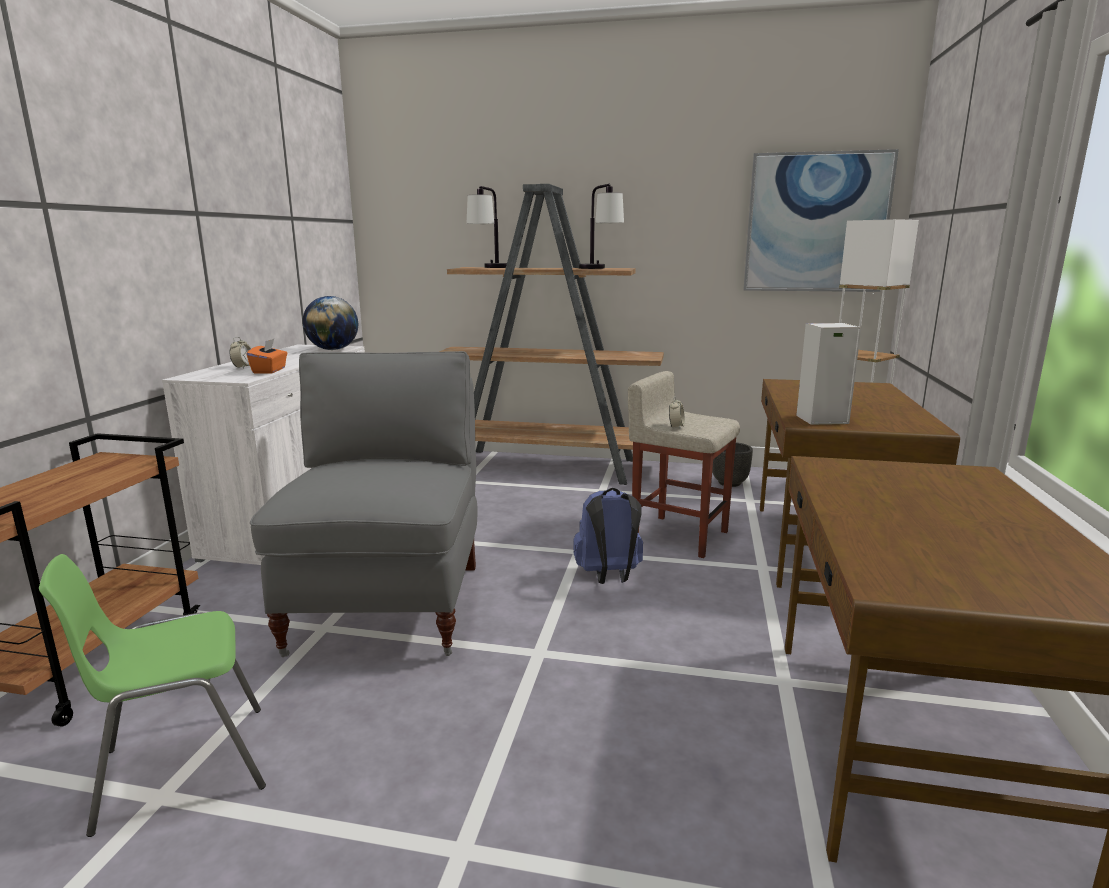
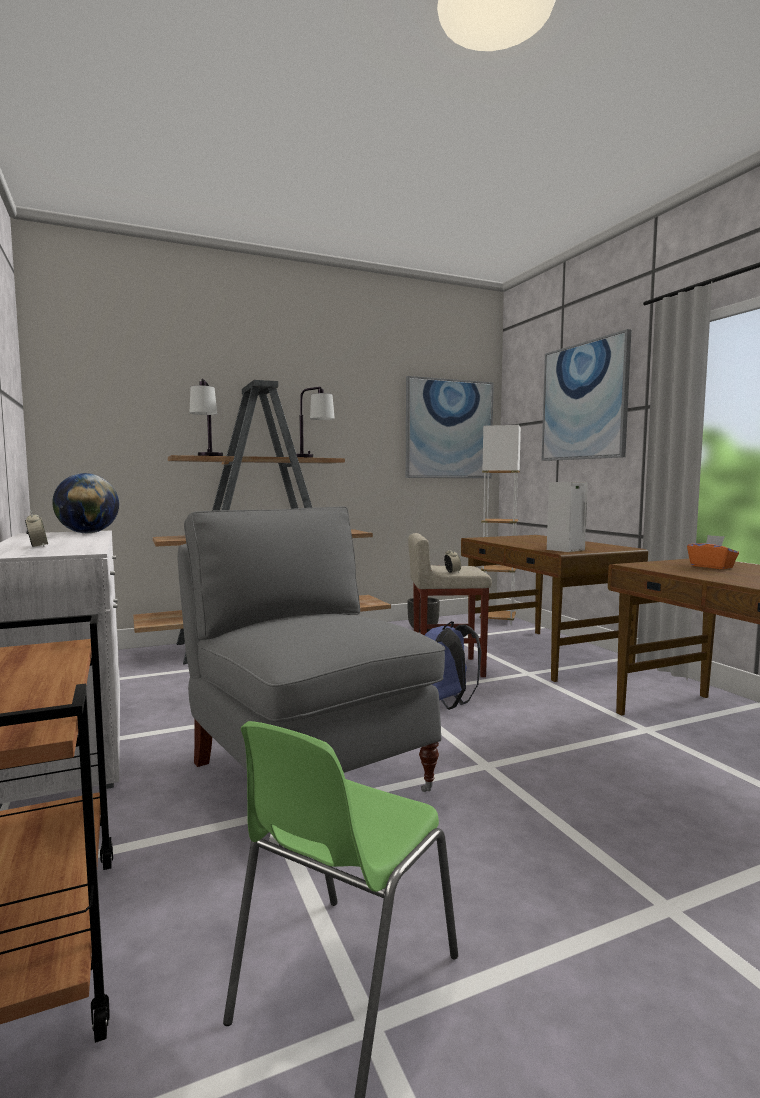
camera: 35 degrees left, 10 degrees down
orange tissue box [246,339,287,373] -> orange tissue box moved to [687,535,739,569]
none -> picture [541,329,631,461]

